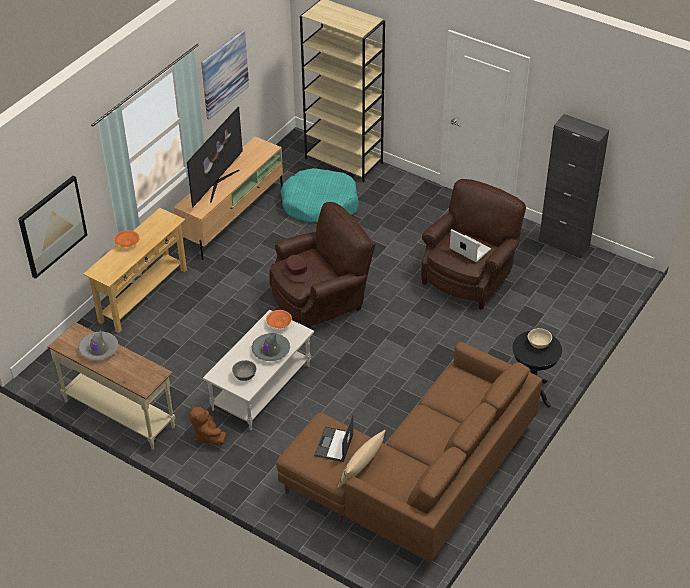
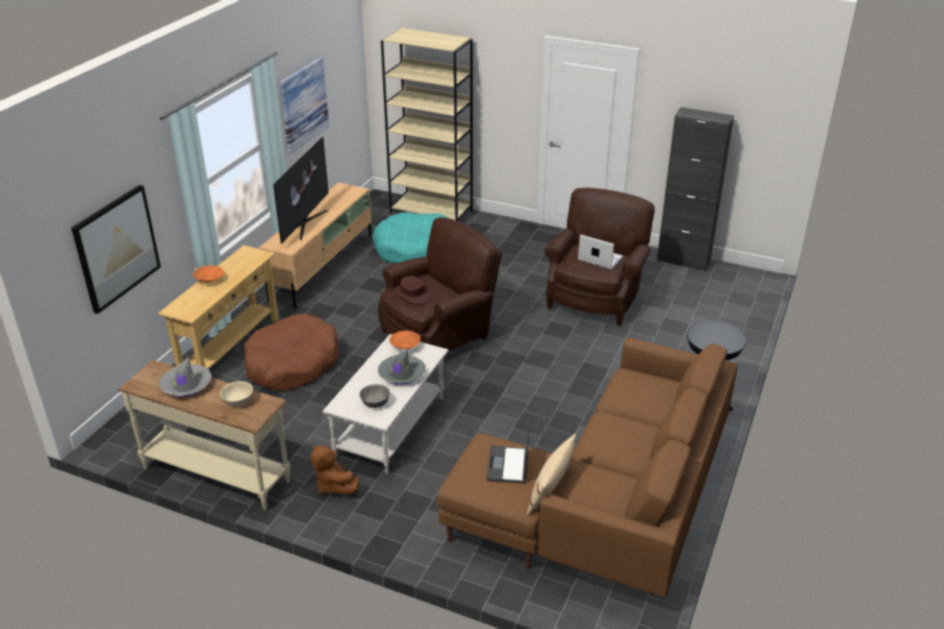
camera: 10 degrees left, 10 degrees down
beige bowl [528,328,552,349] -> beige bowl moved to [220,381,253,407]
none -> brown dog bed [244,314,339,391]

